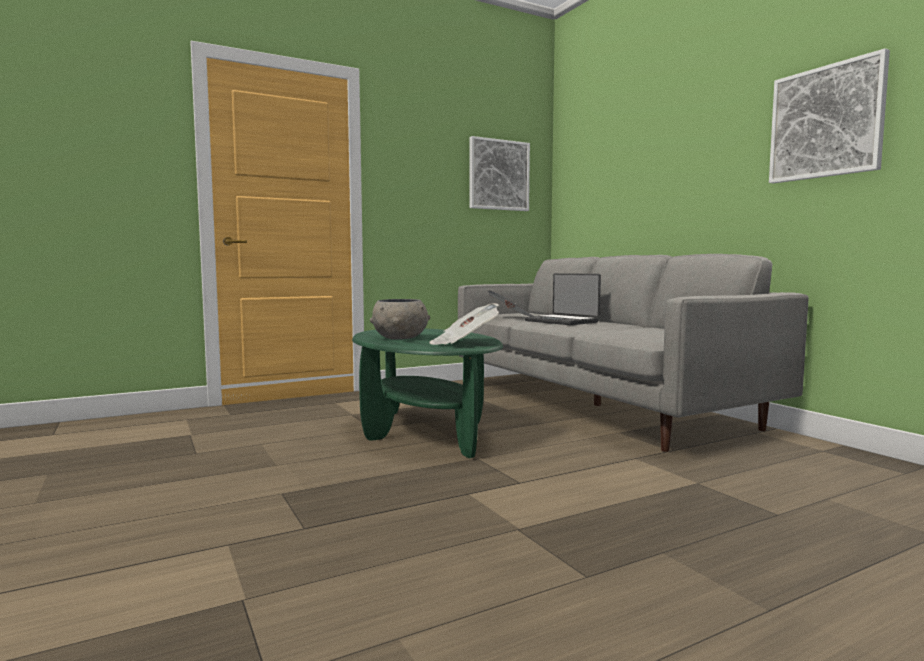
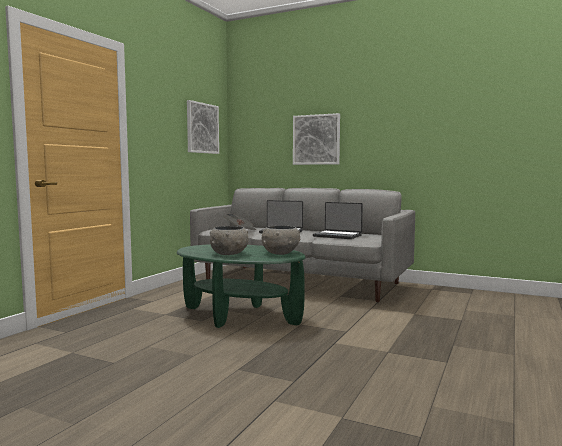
camera: 35 degrees left, 0 degrees up
newspaper [429,303,499,345] -> grey bowl [261,225,300,255]
picture [769,48,890,183] -> picture moved to [293,113,340,165]
none -> laptop [313,202,363,239]

